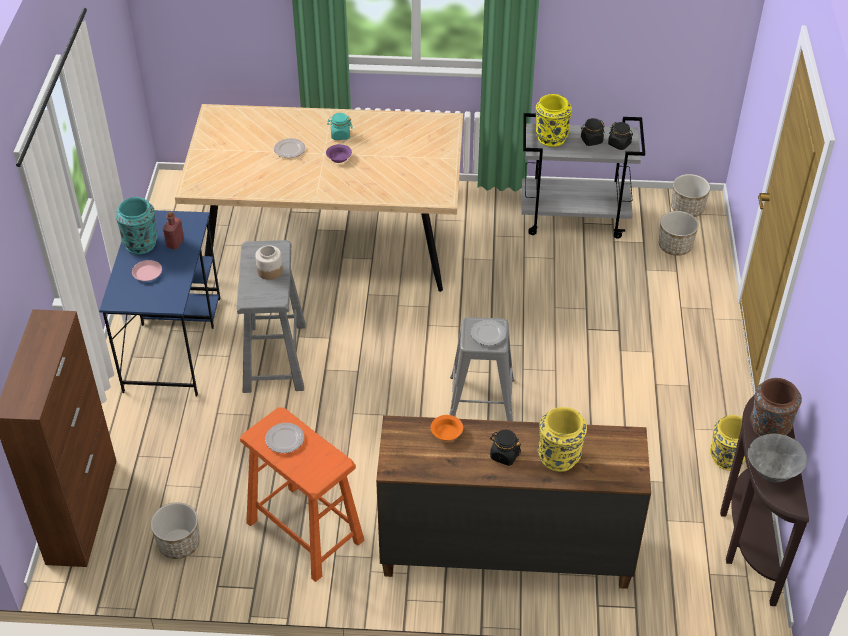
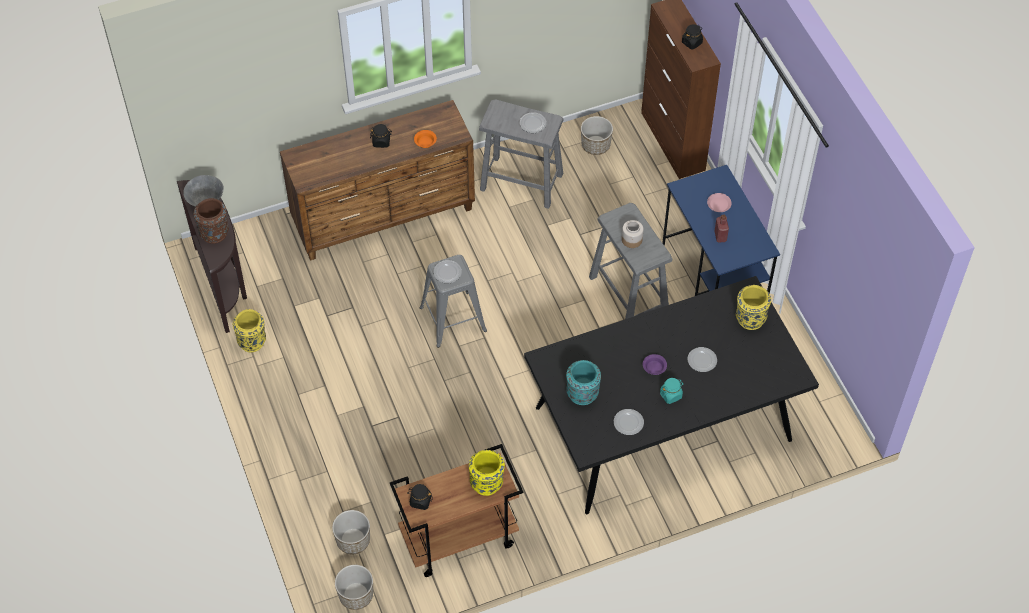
camera: 155 degrees right, 10 degrees up
turquoise vase [115,197,158,255] -> turquoise vase moved to [566,360,601,405]
beige dining table [175,104,463,292] -> black dining table [524,276,819,514]
orange stool [240,407,364,582] -> grey stool [479,99,563,209]
grey cart [522,113,645,239] -> brown cart [390,444,523,577]
yellow vase [538,407,587,472] -> yellow vase moved to [736,285,771,330]
black jar [581,118,605,146] -> black jar moved to [682,24,703,50]
none -> plate [614,409,644,435]

